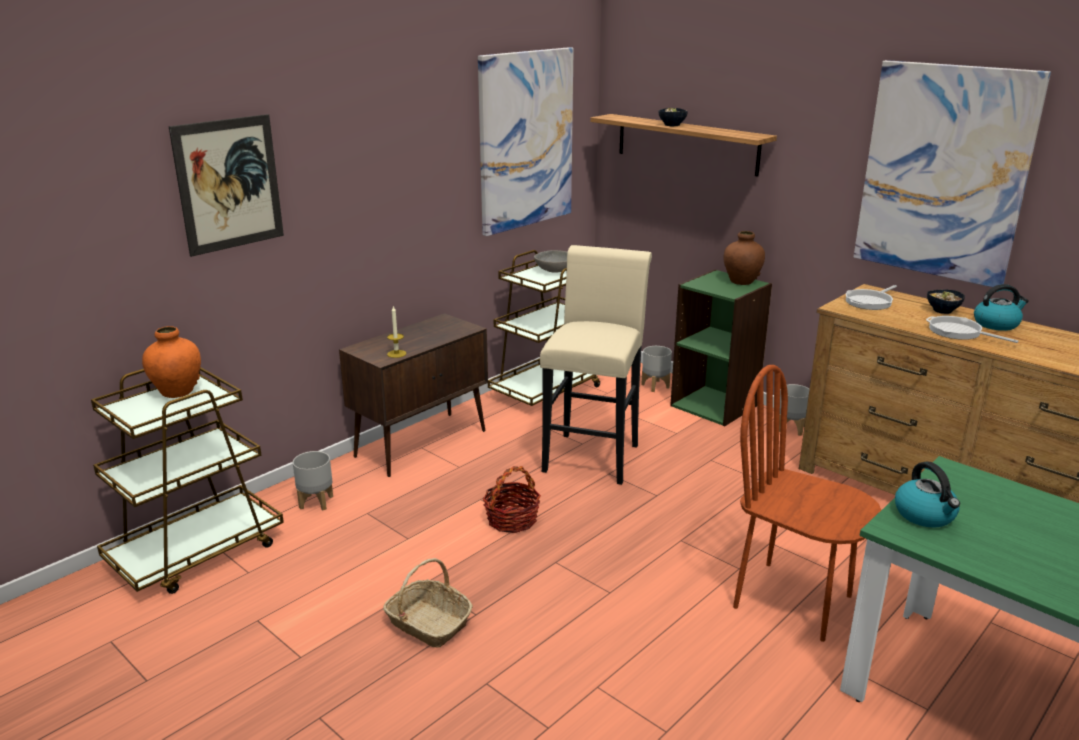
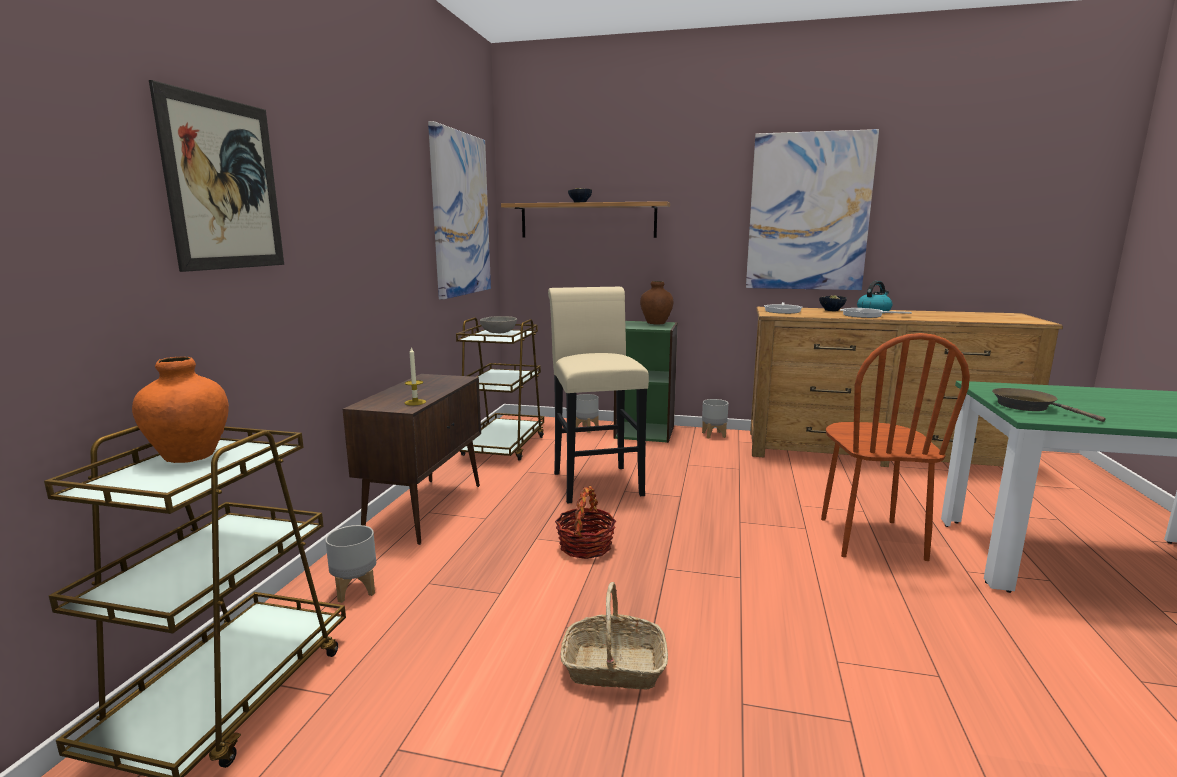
camera: 30 degrees left, 10 degrees down
brown chair [733,365,881,642] -> brown chair turned 90 degrees counterclockwise [821,333,970,561]
kettle [895,461,960,528] -> brown frying pan [992,388,1106,422]

